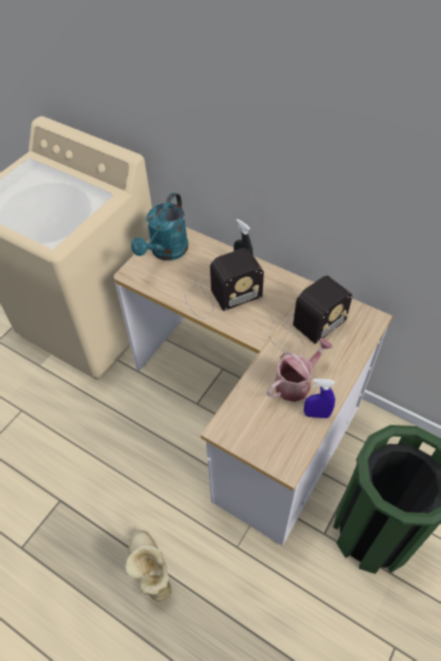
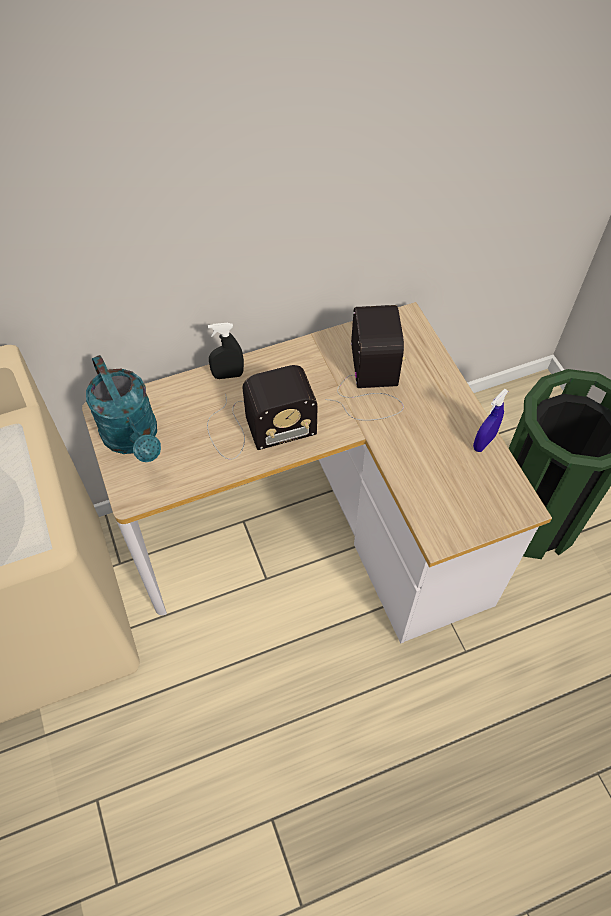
camera: 55 degrees left, 5 degrees up
boot [125,530,172,602] -> none
radio [185,248,264,319] -> radio turned 60 degrees clockwise [207,365,318,460]
watering can [268,338,333,402] -> none

